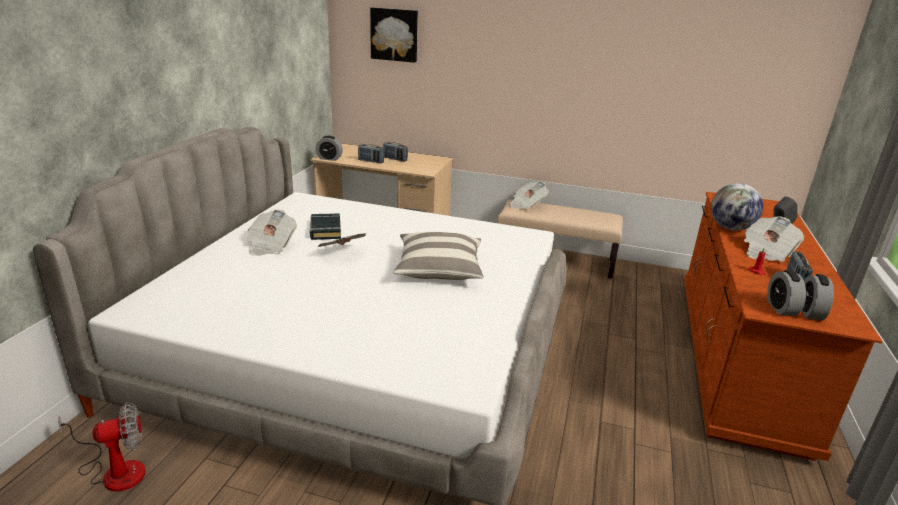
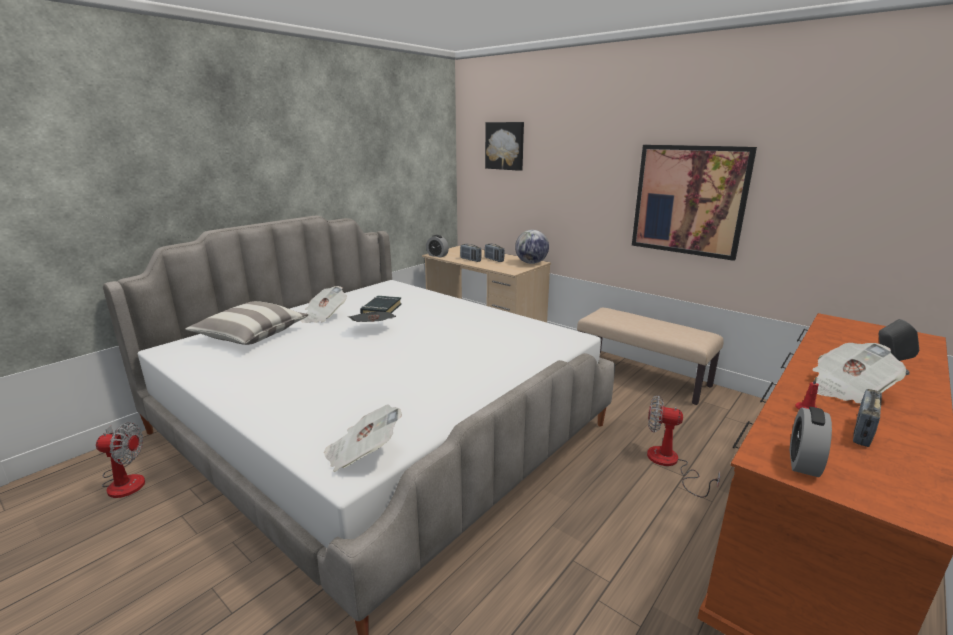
camera: 25 degrees right, 5 degrees down
pillow [393,232,484,280] -> pillow moved to [185,301,309,345]
newspaper [509,181,549,210] -> newspaper moved to [324,404,402,472]
globe [711,183,763,231] -> globe moved to [515,230,549,264]
alarm clock [802,274,834,321] -> none
none -> picture [632,145,757,261]
none -> fan [647,395,720,498]

